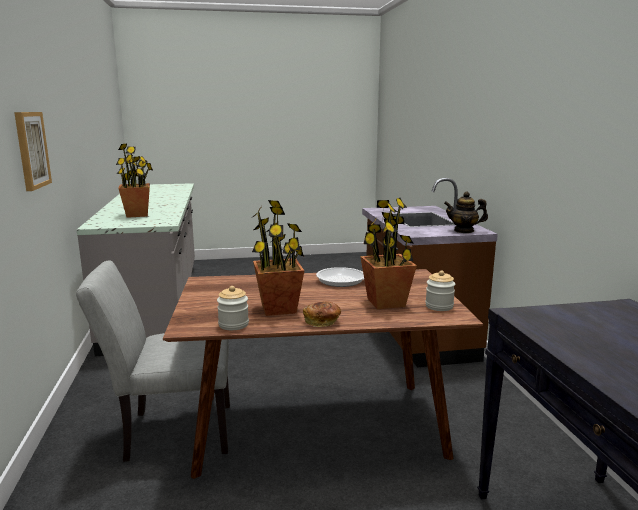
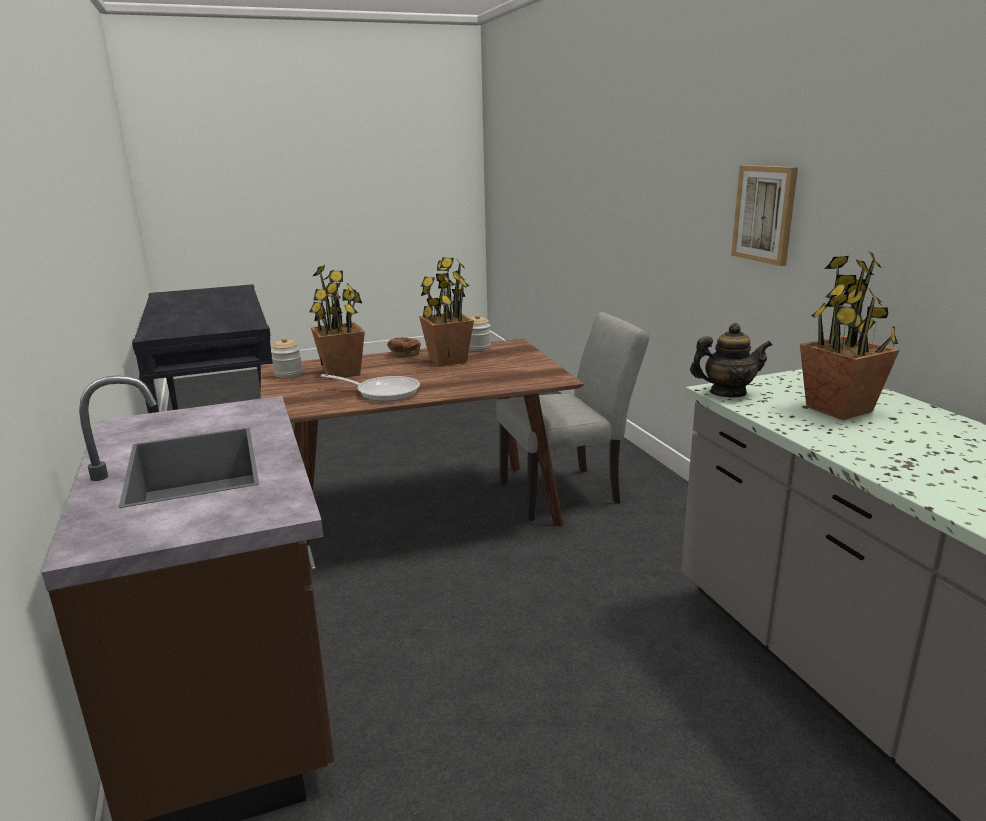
camera: 170 degrees right, 5 degrees up
teapot [444,192,488,233] -> teapot moved to [690,323,772,397]

